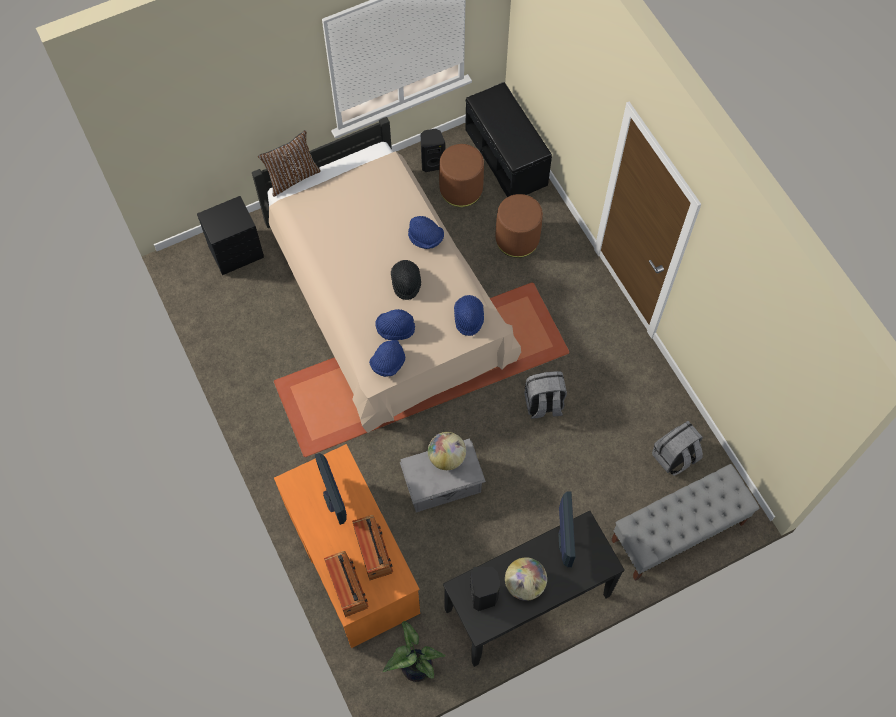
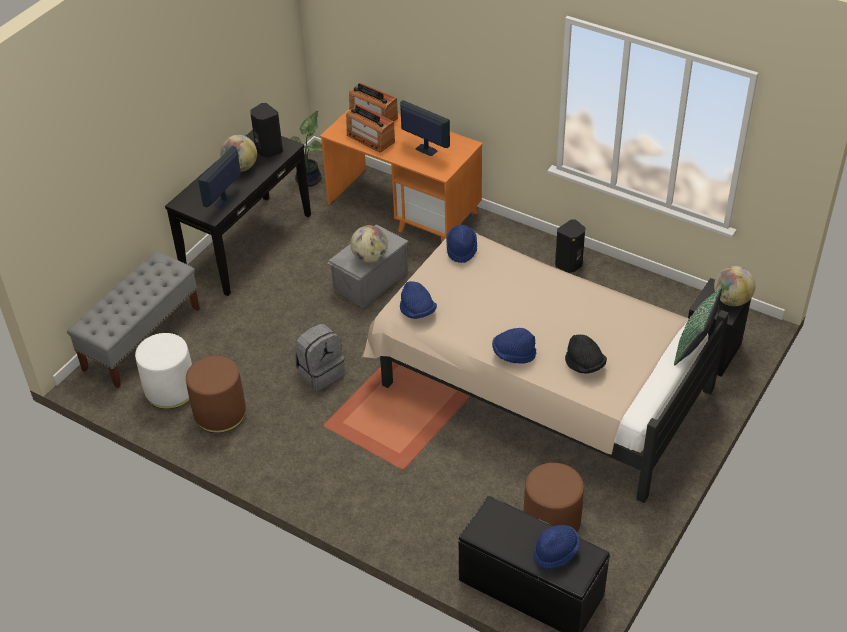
camera: 150 degrees right, 20 degrees down
brown pillow [258,130,321,197] -> green pillow [674,288,722,365]
blue hat [375,309,415,340] -> blue hat moved to [534,525,580,569]
black hat [391,260,421,300] -> black hat moved to [565,335,607,374]
black speaker [421,129,445,172] -> black speaker moved to [555,219,585,273]
brown ottoman [495,194,543,258] -> brown ottoman moved to [186,356,246,433]
monitor [558,491,575,567] -> monitor turned 60 degrees clockwise [198,146,241,210]
grey backpack [652,421,703,476] -> white ottoman [135,333,192,409]
none -> globe [714,266,755,306]

